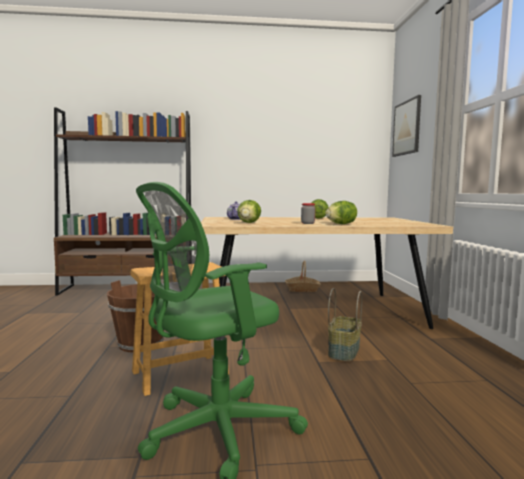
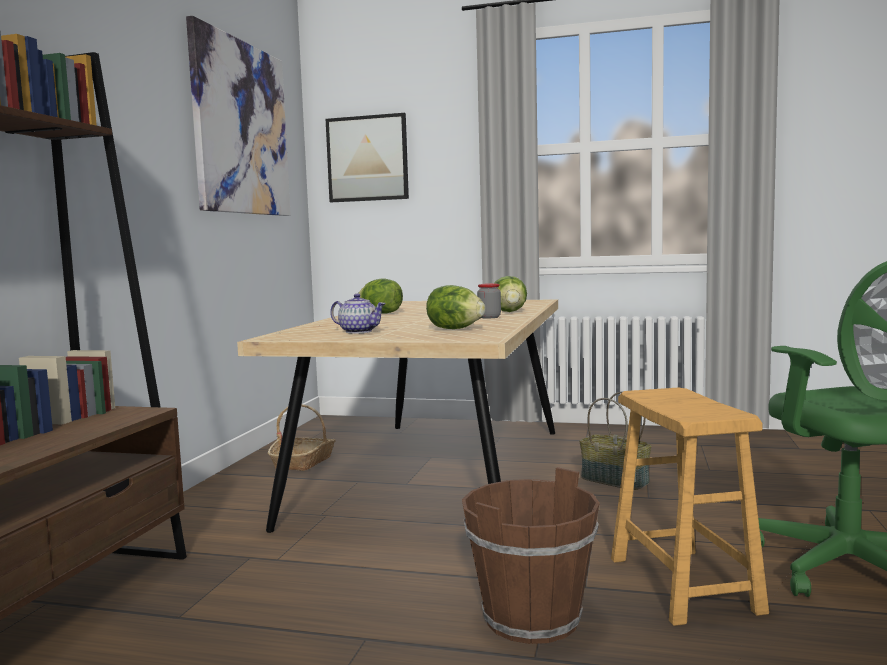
camera: 70 degrees left, 0 degrees up
none -> picture [186,16,291,216]

